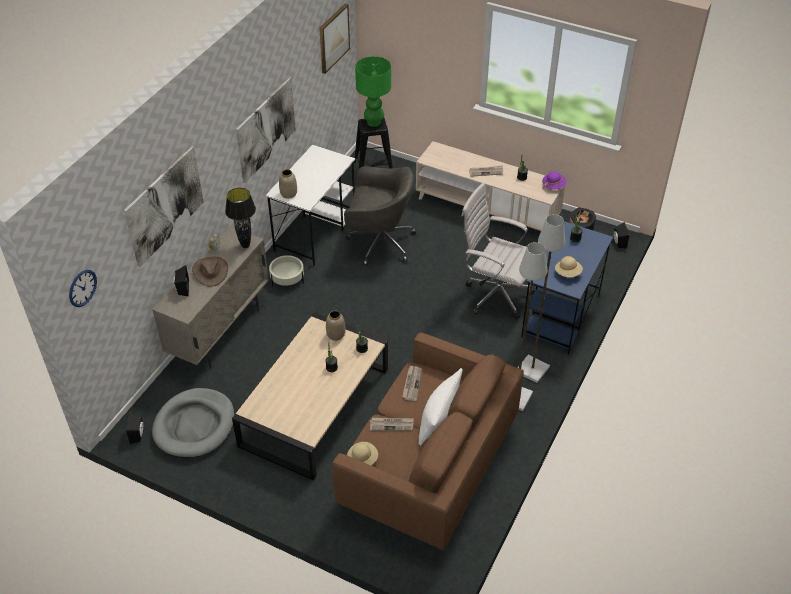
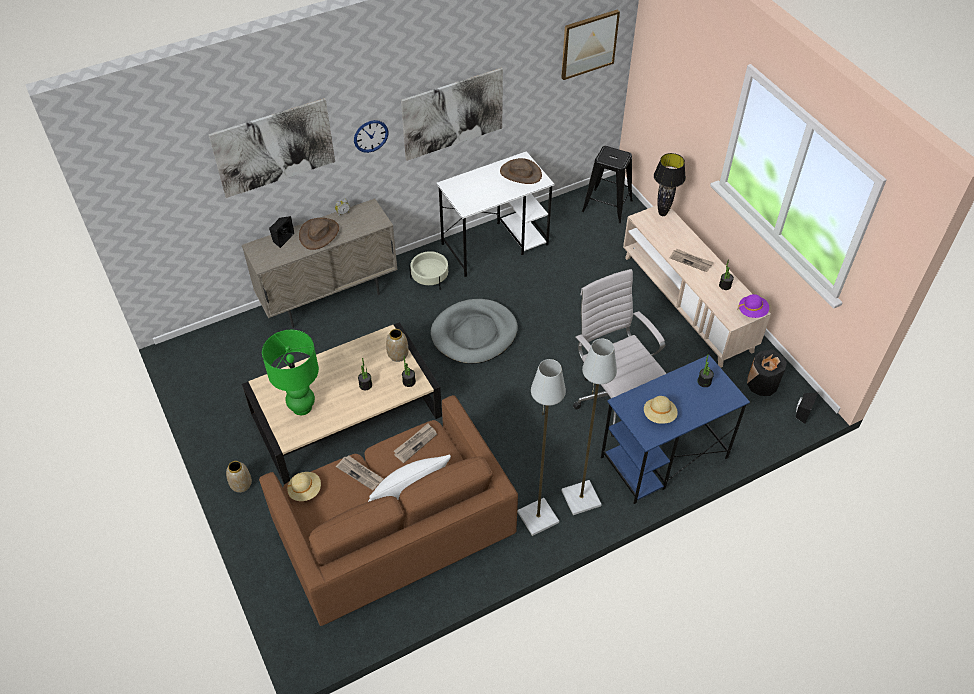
camera: 35 degrees right, 5 degrees up
wall clock [69,270,97,307] -> wall clock moved to [354,120,389,153]
black speaker [126,412,144,444] -> none
grey dog bed [152,388,234,458] -> grey dog bed moved to [431,299,518,364]
black table lamp [225,188,256,248] -> black table lamp moved to [654,153,686,216]
vase [279,169,297,199] -> vase moved to [226,461,252,493]
grey office chair [344,166,416,266] -> none
green table lamp [355,56,391,127] -> green table lamp moved to [262,330,319,415]
none -> brown hat [500,158,542,184]

